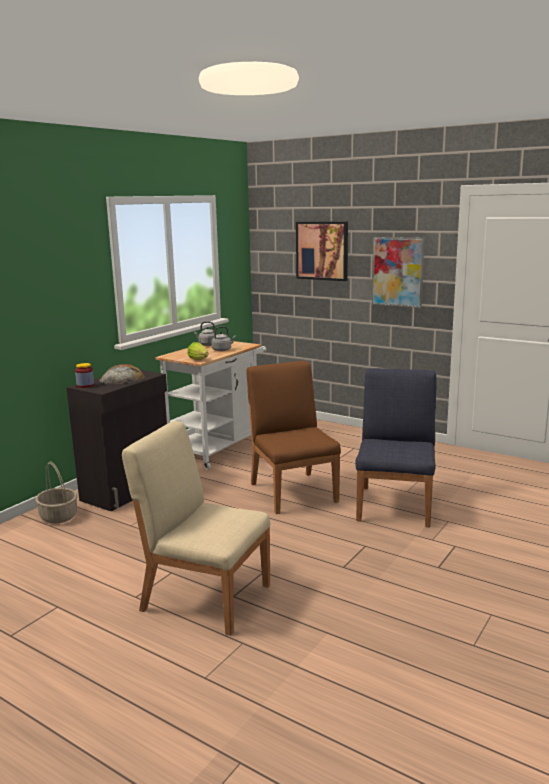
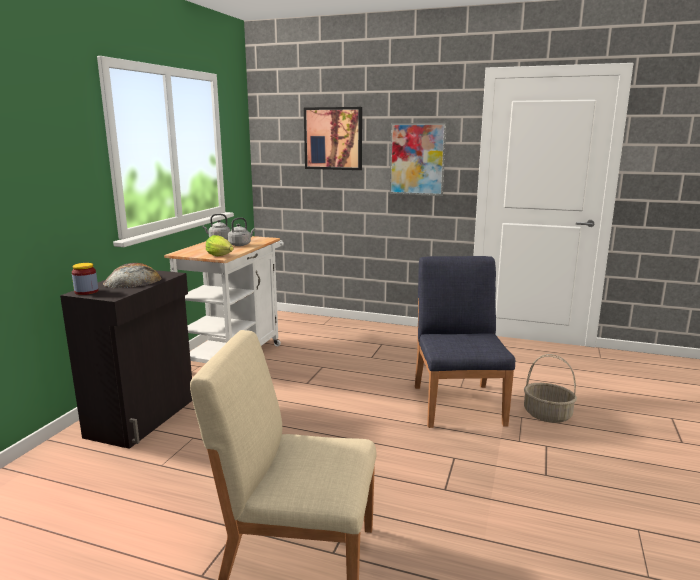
camera: 15 degrees left, 0 degrees up
basket [35,462,77,523] -> basket moved to [524,354,577,423]
brown chair [246,361,341,514] -> none

